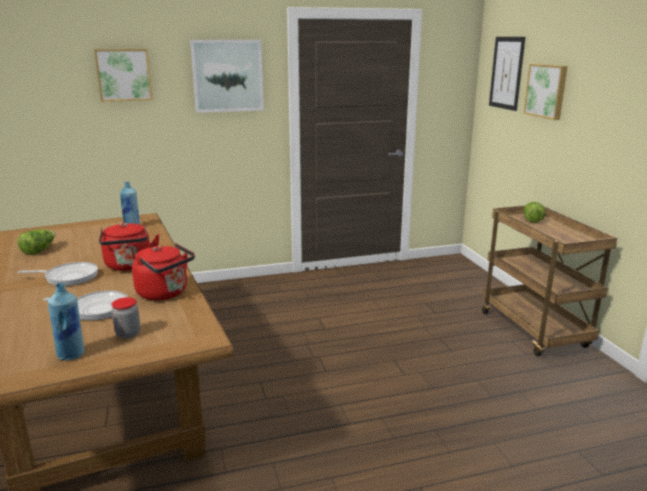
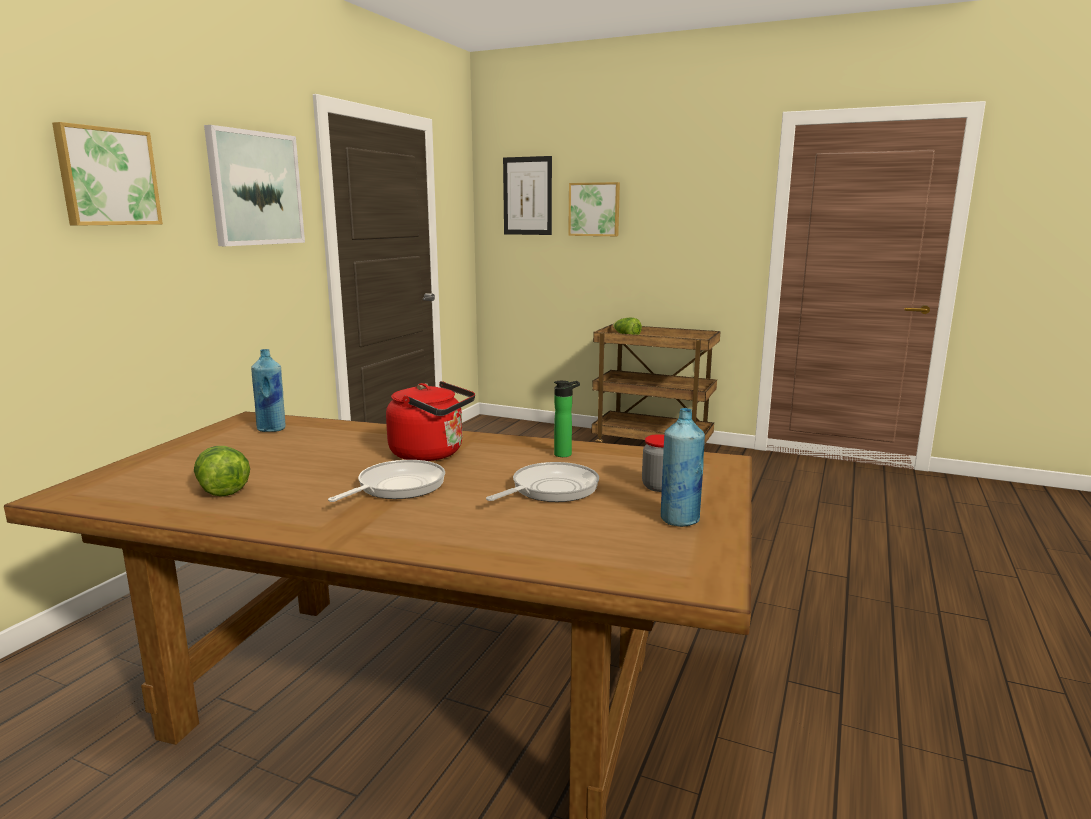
camera: 50 degrees left, 5 degrees down
red kettle [132,243,195,300] -> bottle [554,381,580,457]

